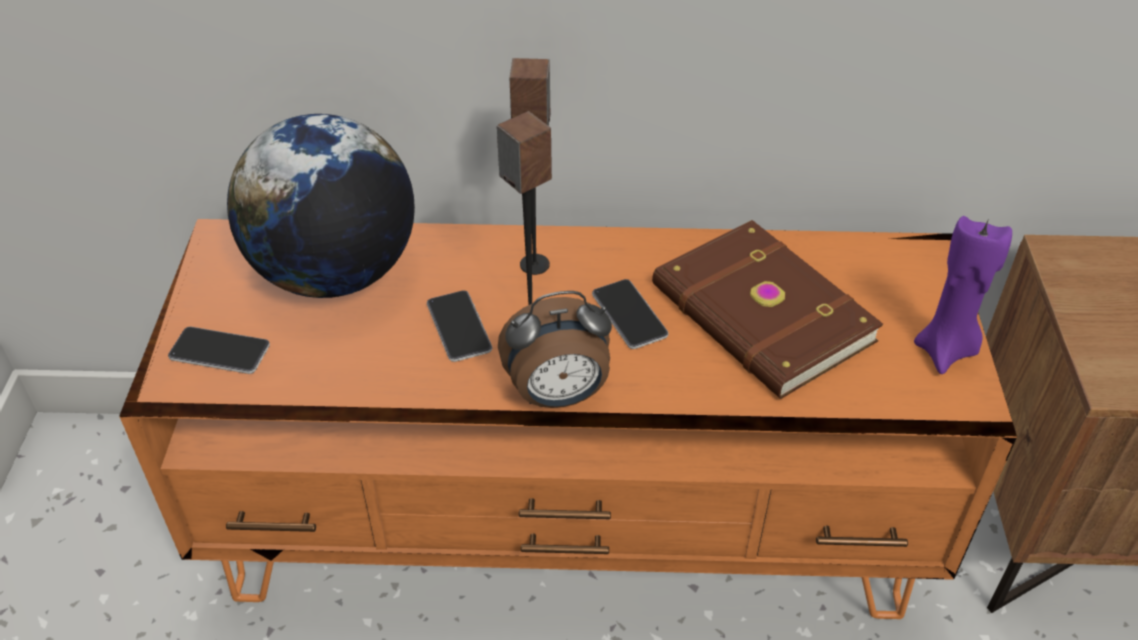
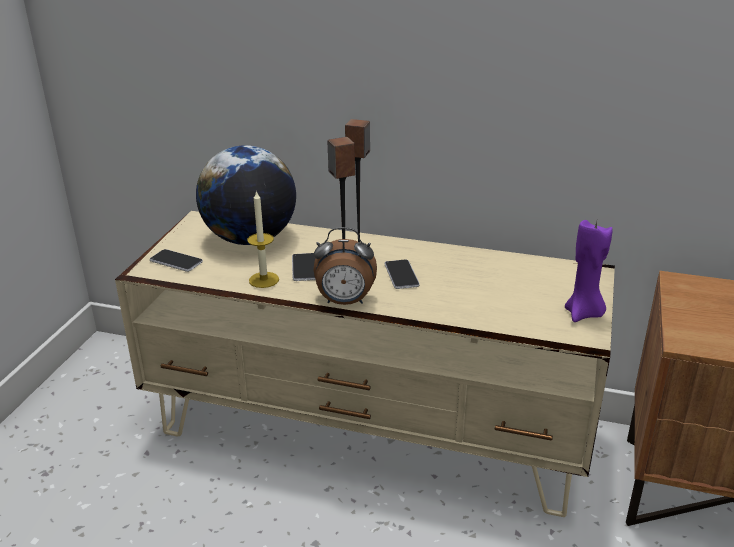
camera: 15 degrees right, 15 degrees down
orange tv stand [119,219,1017,619] -> beige tv stand [115,211,615,517]
brown book [652,220,883,399] -> none
none -> candle [247,190,279,288]

